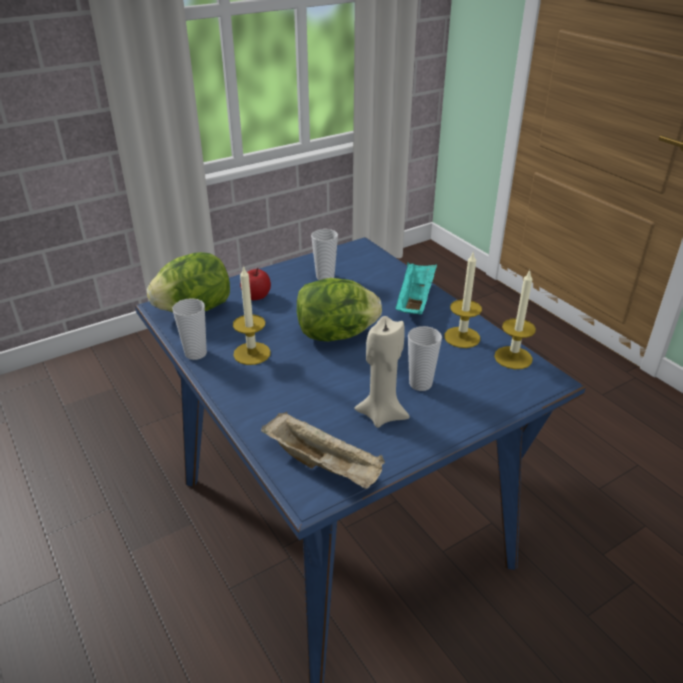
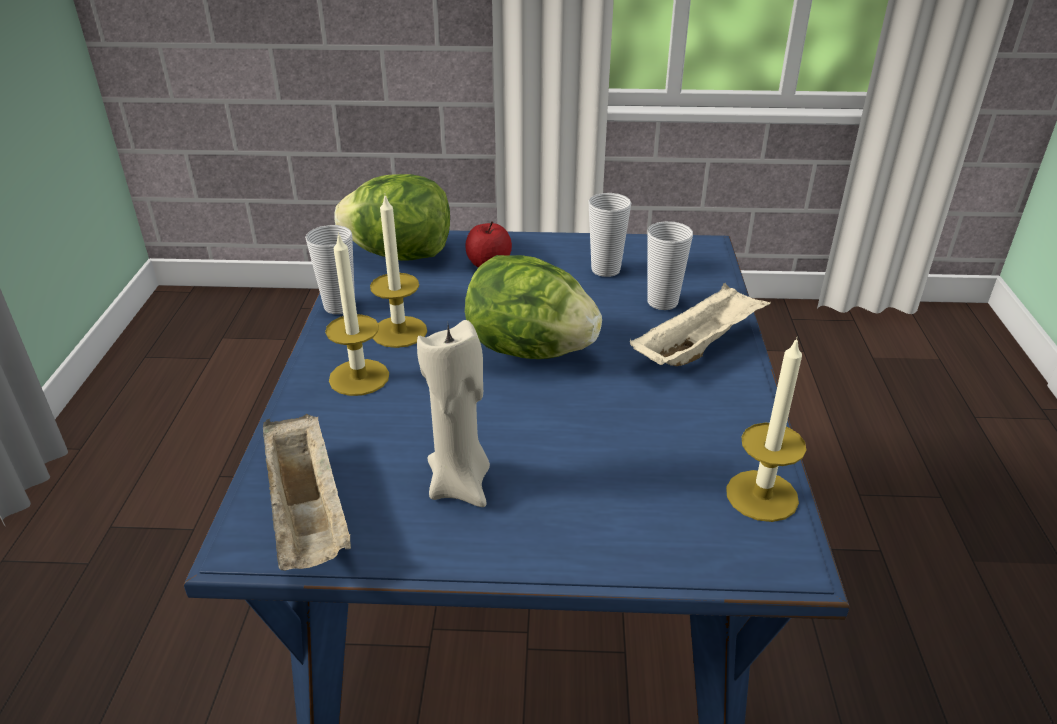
camera: 35 degrees right, 0 degrees up
turquoise tray [395,262,437,315] -> beige tray [630,283,771,366]
cup [408,326,442,391] -> cup moved to [647,221,693,310]
candle [444,251,482,348] -> candle moved to [325,232,389,396]

